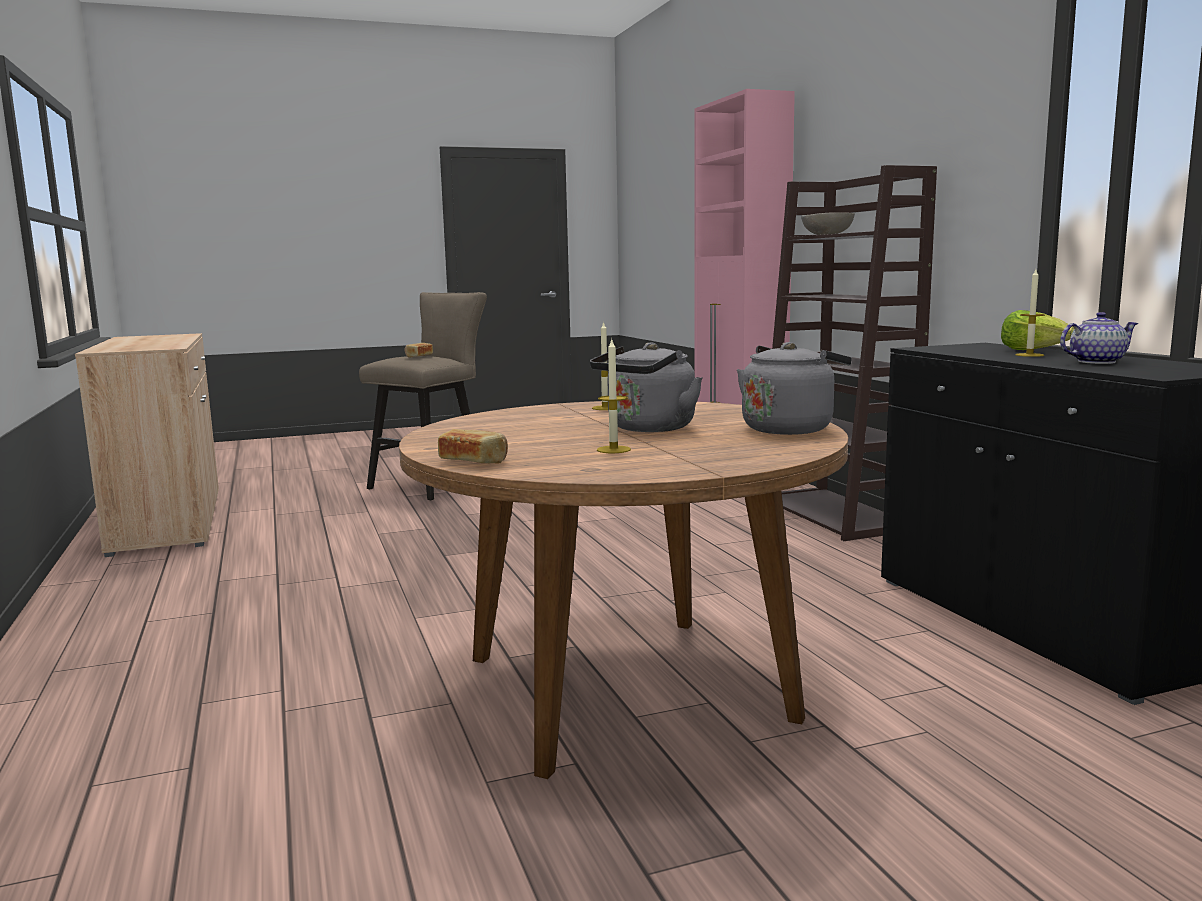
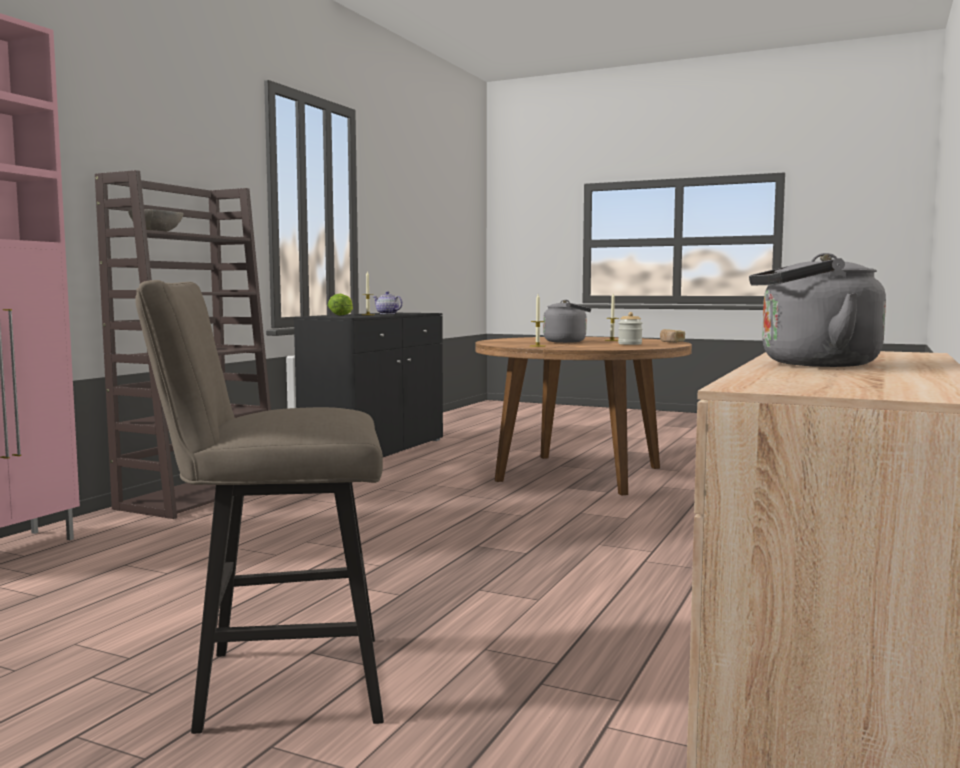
camera: 135 degrees left, 5 degrees down
bread [405,343,433,358] -> none
grey kettle [737,342,852,435] -> grey kettle moved to [749,253,886,367]
none -> jar [618,312,642,345]

